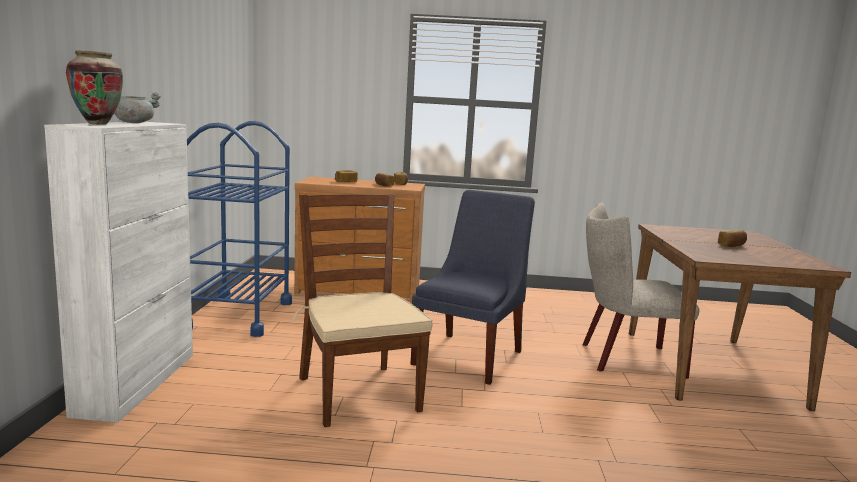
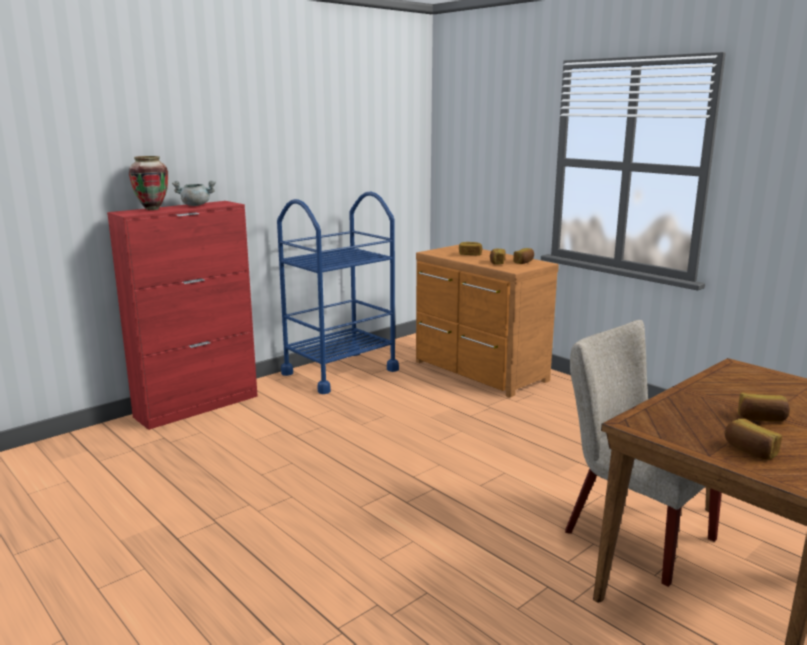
camera: 45 degrees right, 5 degrees up
white cabinet [44,122,193,422] -> red cabinet [107,201,258,430]
brown chair [292,194,432,427] -> none
blue chair [411,190,535,385] -> none
none -> bread [725,419,782,459]

